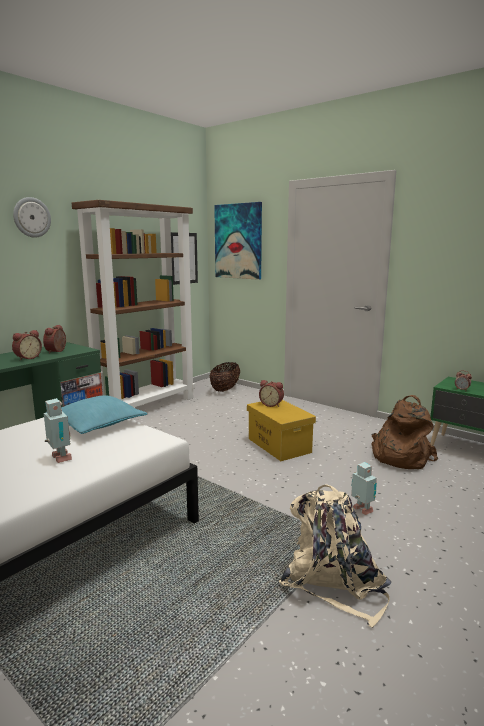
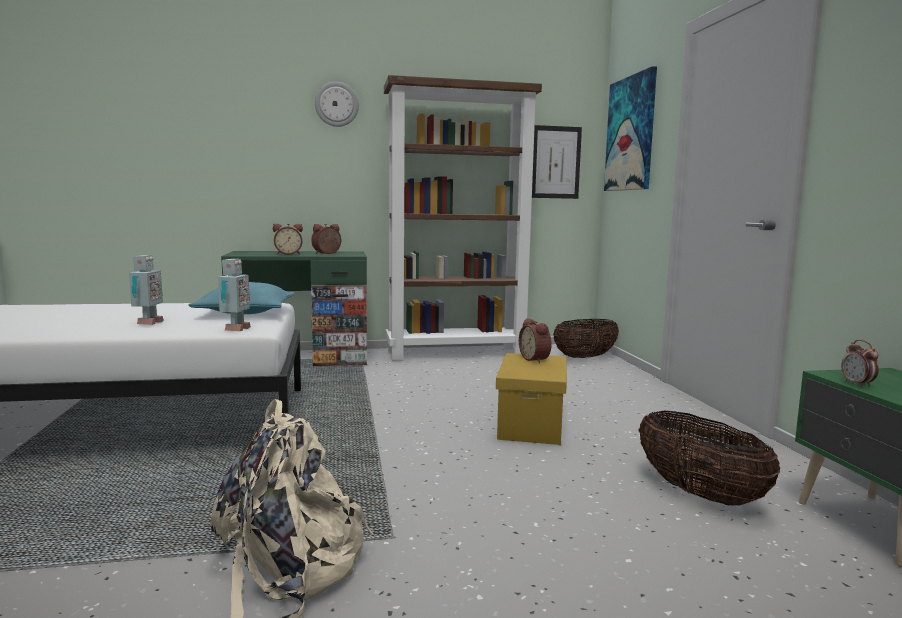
camera: 40 degrees right, 5 degrees down
toy robot [351,462,377,515] -> toy robot moved to [218,259,251,331]
brown backpack [372,395,438,469] -> basket [638,411,780,505]

